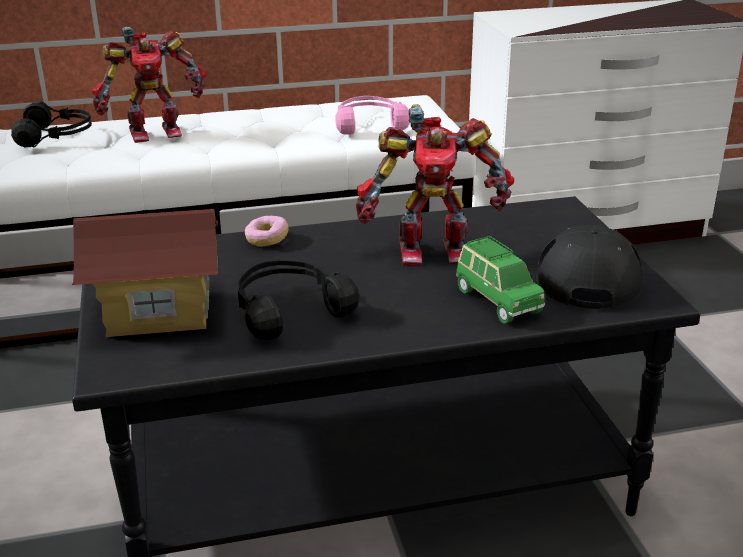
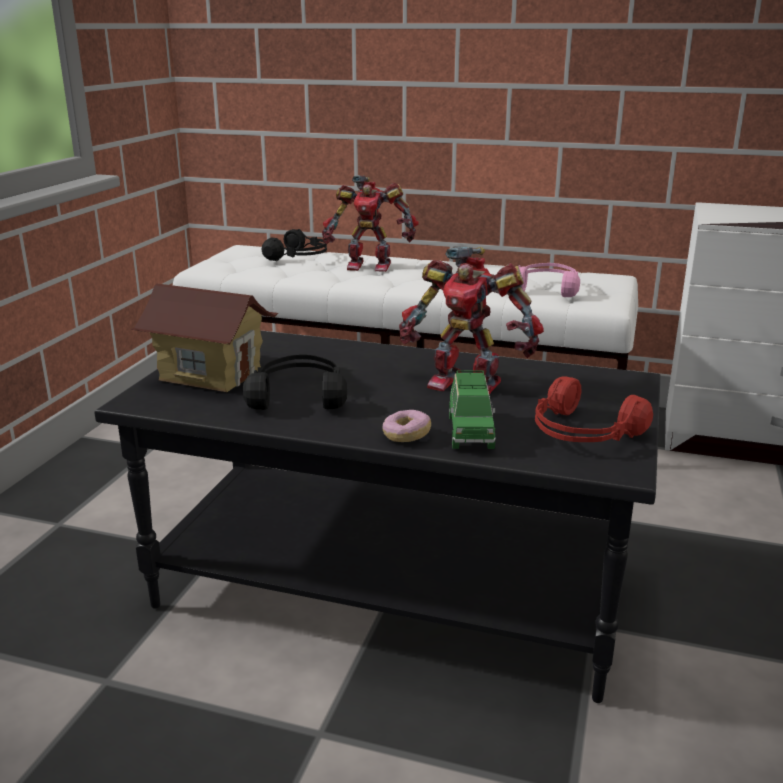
camera: 30 degrees right, 5 degrees down
donut [245,216,289,247] -> donut moved to [382,410,431,442]
black cap [536,225,644,309] -> red headphones [535,376,653,442]

